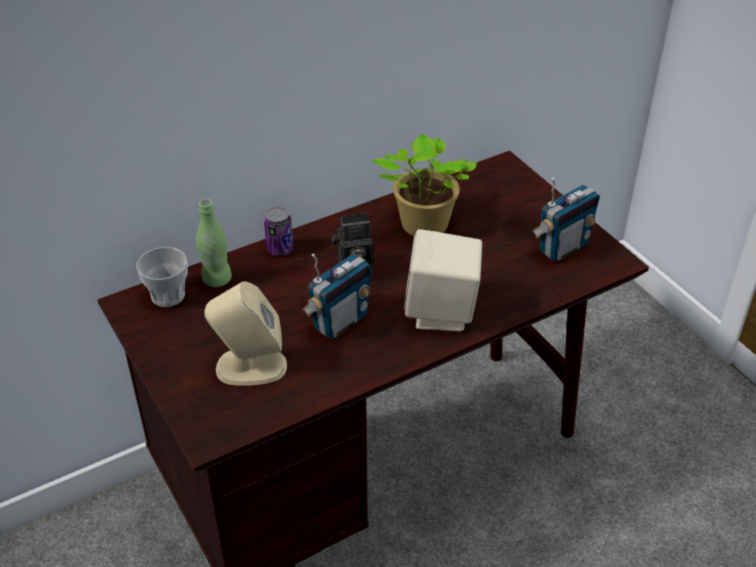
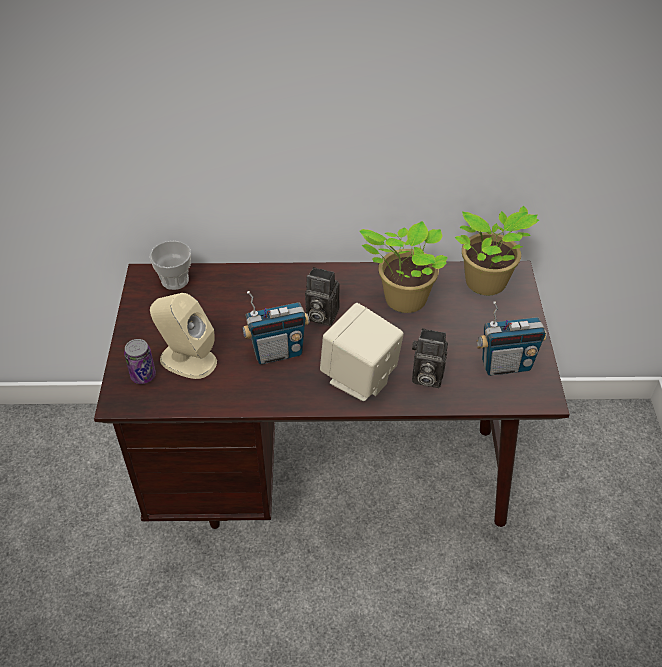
camera: 30 degrees right, 5 degrees up
green bottle [196,199,232,287] -> none
can [264,207,293,256] -> can moved to [124,339,156,384]
none -> camera [412,328,448,388]
none -> potted plant [455,206,539,295]

